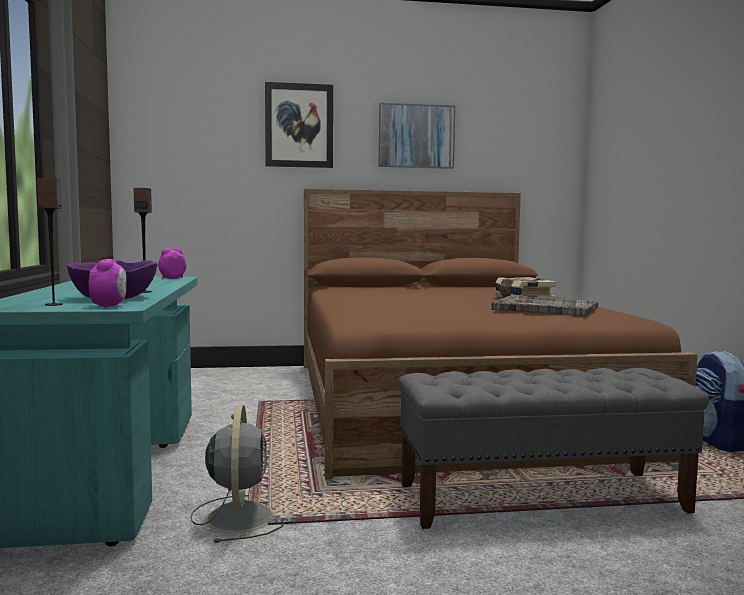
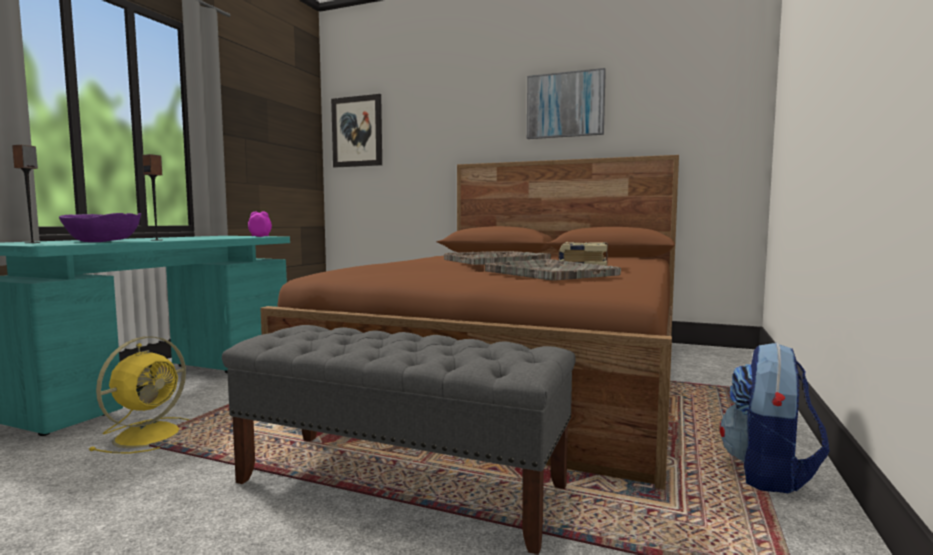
camera: 30 degrees right, 0 degrees up
alarm clock [89,259,127,307] -> none
grey fan [190,405,285,543] -> yellow fan [89,336,190,454]
picture [265,82,333,168] -> picture moved to [331,94,382,168]
none -> grey tray [444,251,551,265]

